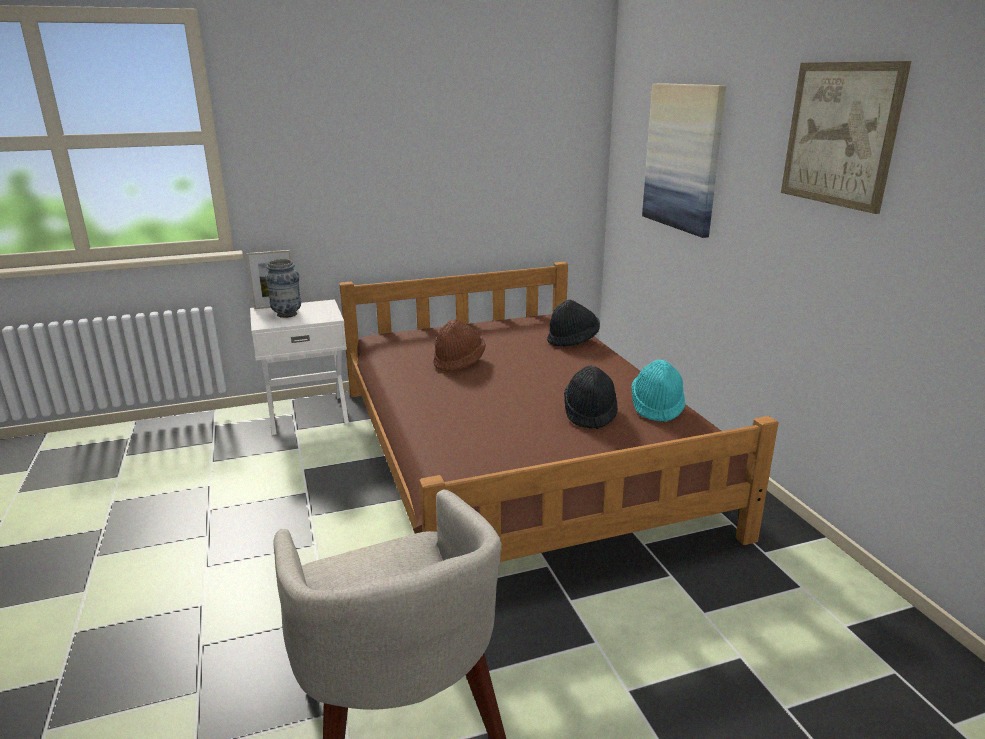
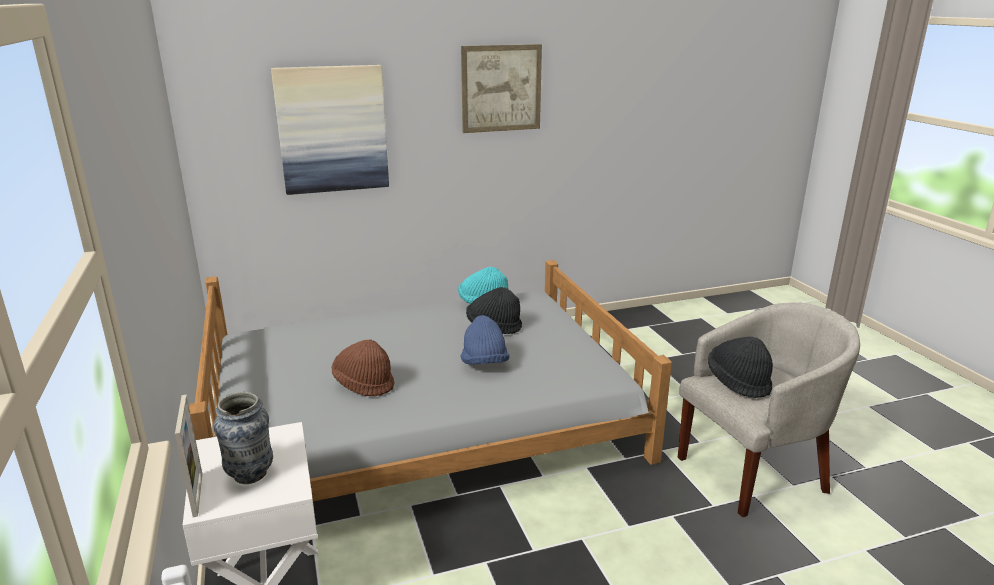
camera: 90 degrees left, 0 degrees up
brown bed [339,262,779,562] -> grey bed [189,260,672,560]
black hat [547,299,600,346] -> black hat moved to [708,337,773,398]
none -> blue hat [461,315,510,365]

